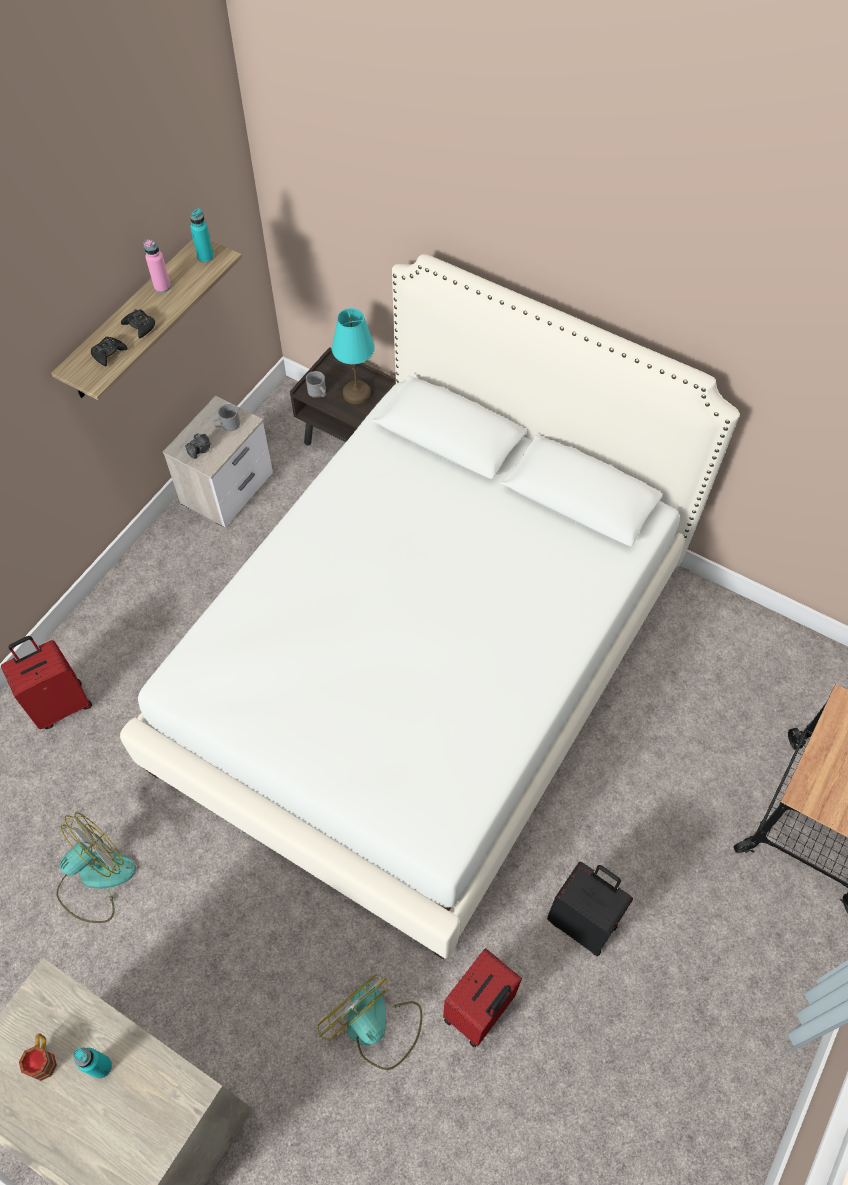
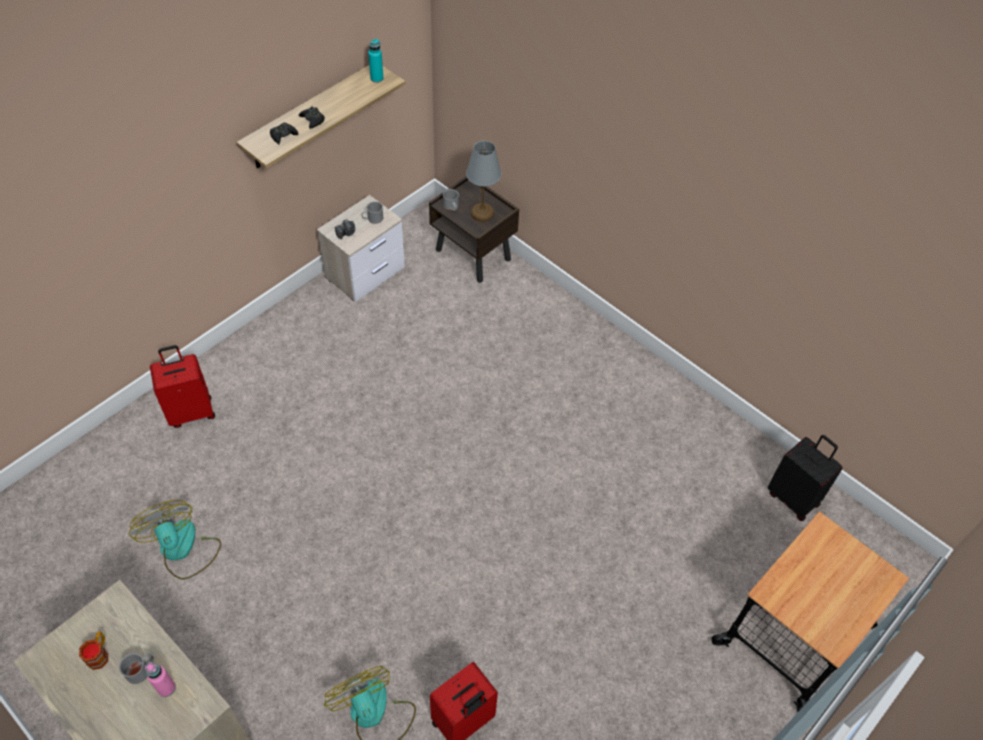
camera: 10 degrees right, 5 degrees down
fan [57,813,136,923] -> fan turned 90 degrees counterclockwise [129,500,221,580]
turquoise bottle [73,1048,112,1079] -> grey mug [119,653,154,684]
white bed [120,254,740,959] -> none
pink bottle [143,240,171,293] -> pink bottle moved to [145,662,176,697]
turquoise table lamp [332,308,375,404] -> grey table lamp [466,141,501,222]
black suitcase [547,862,633,957] -> black suitcase moved to [768,435,843,521]

